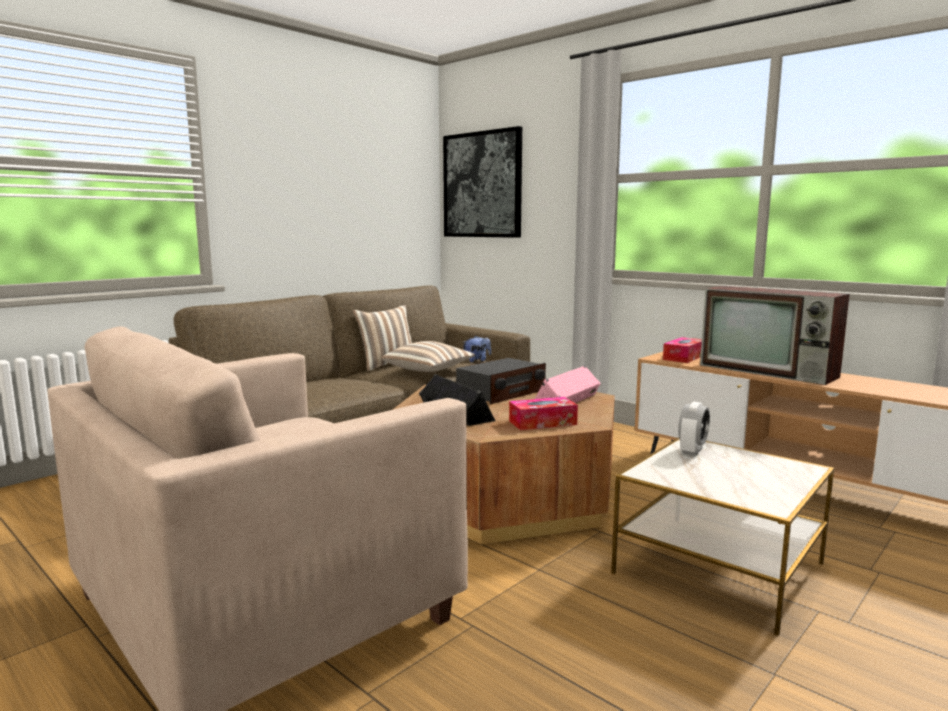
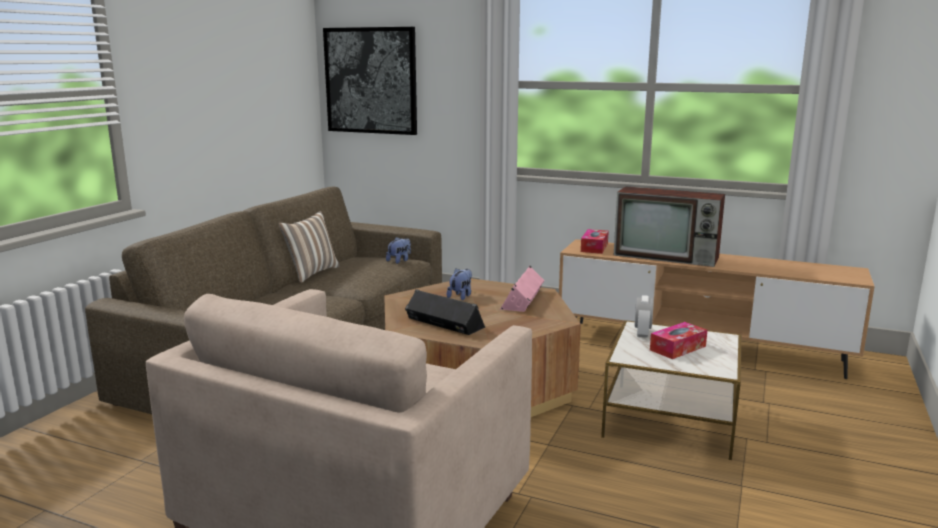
camera: 20 degrees left, 5 degrees up
pillow [381,341,475,372] -> none
radio [456,358,546,404] -> plush toy [447,268,472,300]
tissue box [509,397,578,430] -> tissue box moved to [650,322,708,359]

